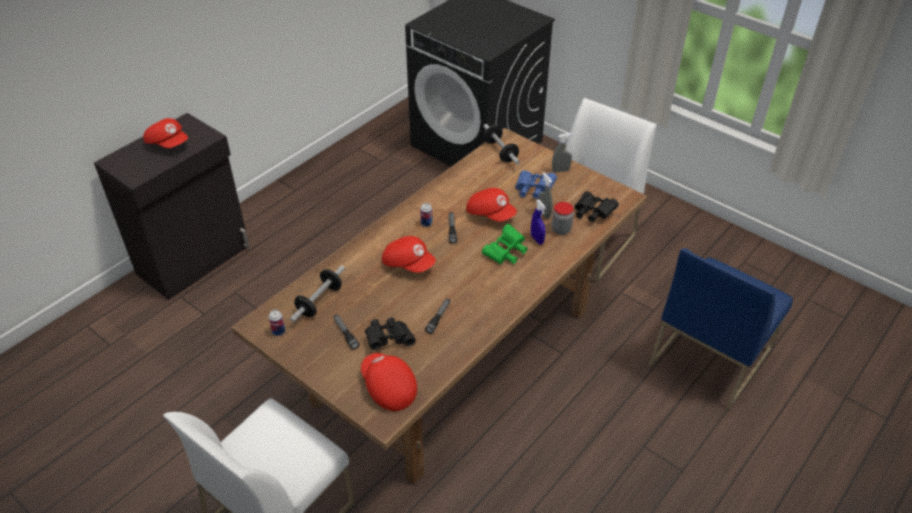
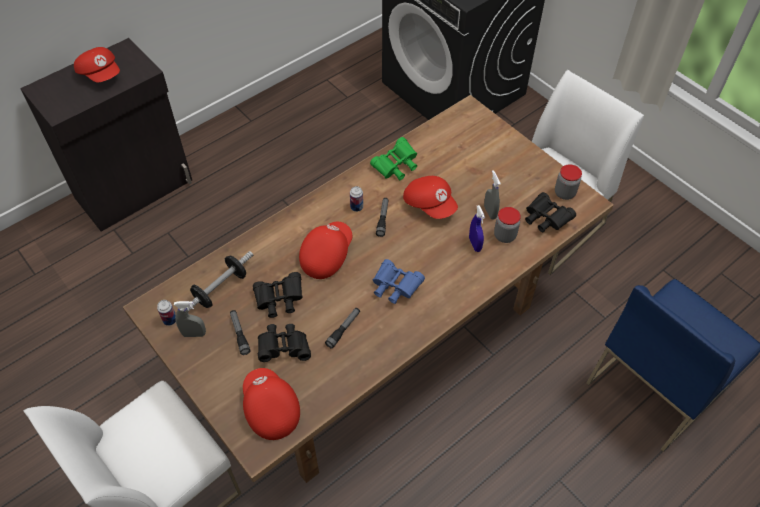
camera: 10 degrees right, 10 degrees up
red cap [382,236,436,273] -> red cap turned 105 degrees counterclockwise [299,222,352,279]
green binoculars [482,224,528,264] -> green binoculars moved to [370,137,417,180]
dumbbell [484,124,520,165] -> none
blue binoculars [515,170,557,199] -> blue binoculars moved to [373,259,425,304]
grey spray bottle [552,133,572,173] -> grey spray bottle moved to [174,301,206,337]
none -> black binoculars [253,272,303,318]
none -> jar [555,164,582,200]

